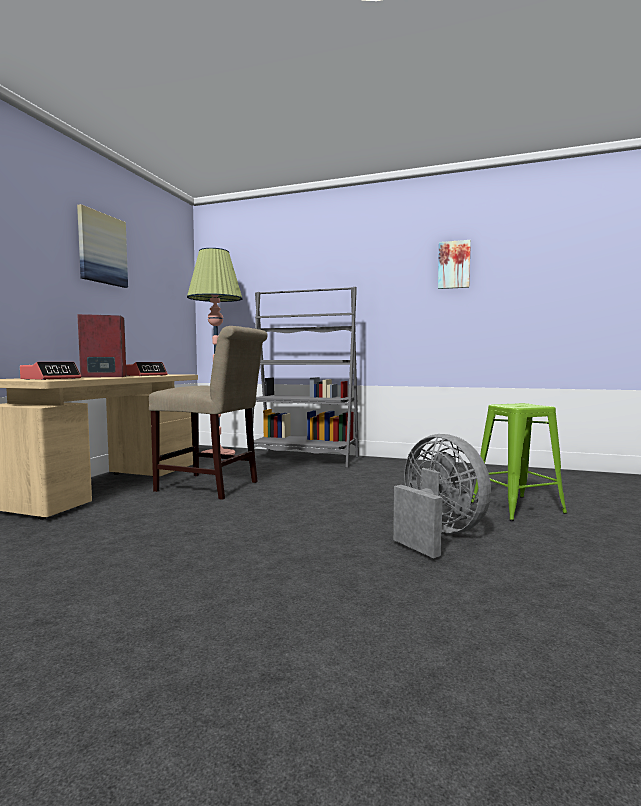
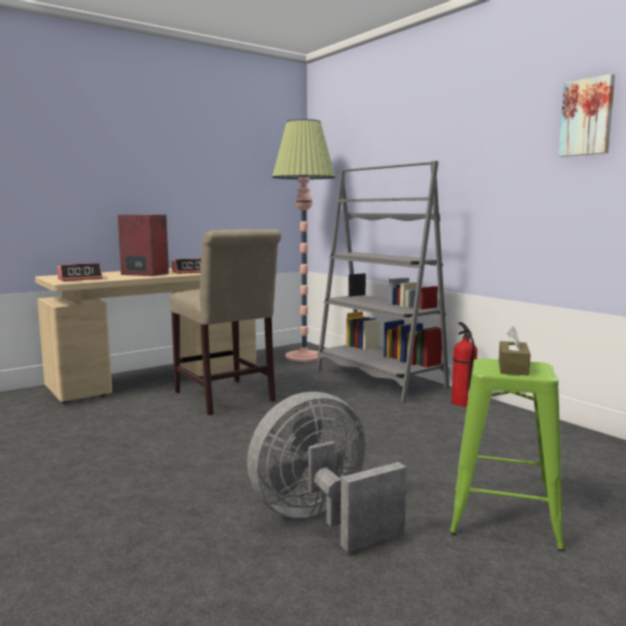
camera: 35 degrees right, 5 degrees up
picture [77,204,128,288] -> none
grey fan [393,434,491,558] -> grey fan turned 120 degrees counterclockwise [247,392,407,552]
none -> fire extinguisher [452,322,477,406]
none -> brown tissue box [499,326,531,376]

